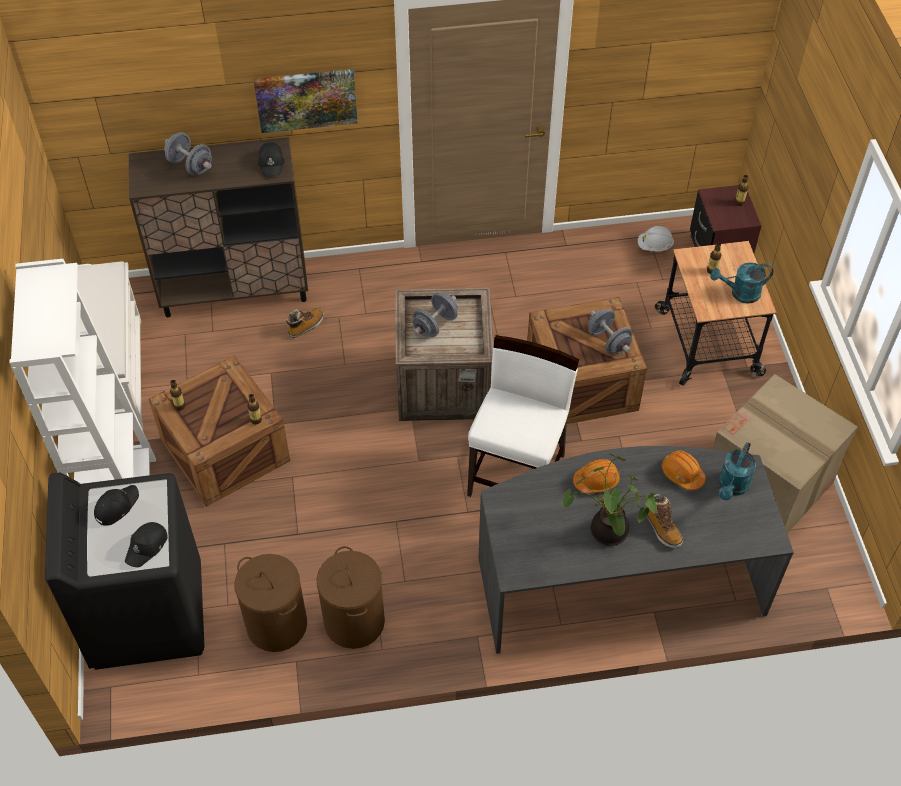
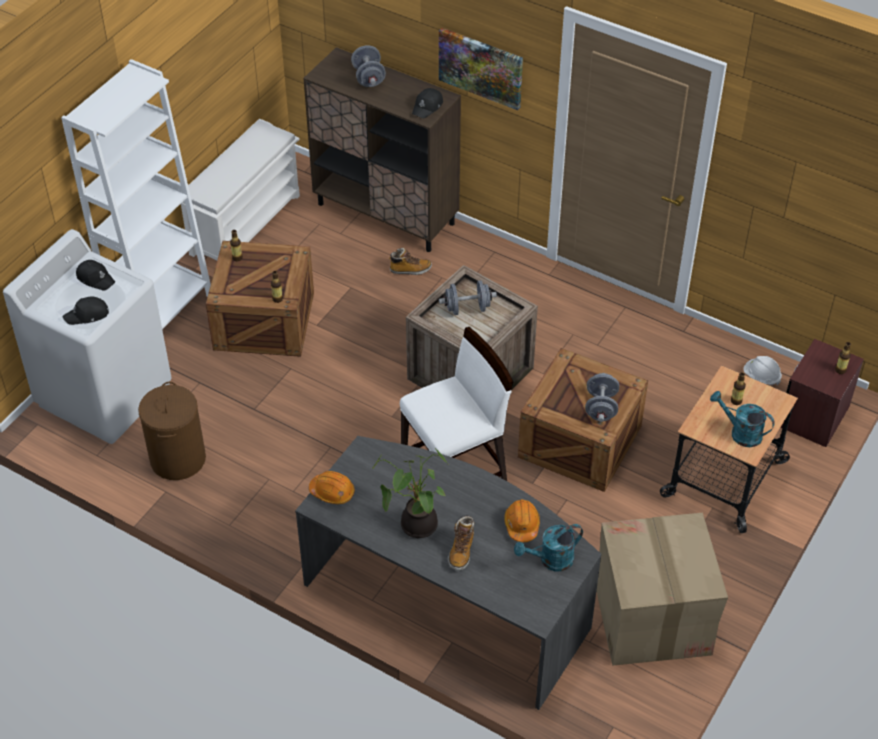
camera: 40 degrees right, 5 degrees down
black washing machine [45,473,204,670] -> white washing machine [3,229,172,444]
black cap [94,485,139,525] -> black cap turned 45 degrees clockwise [76,260,115,291]
brown laundry basket [316,546,385,649] -> none
orange hard hat [573,459,620,493] -> orange hard hat moved to [309,471,355,504]

